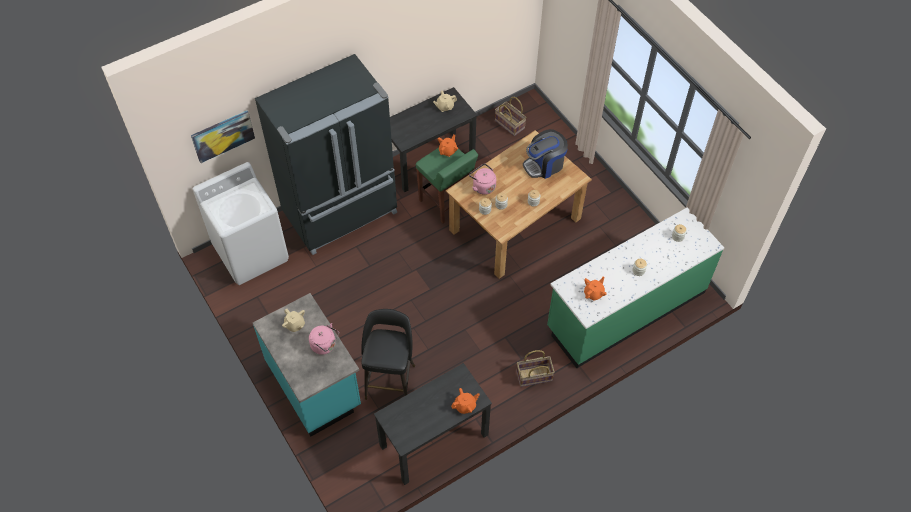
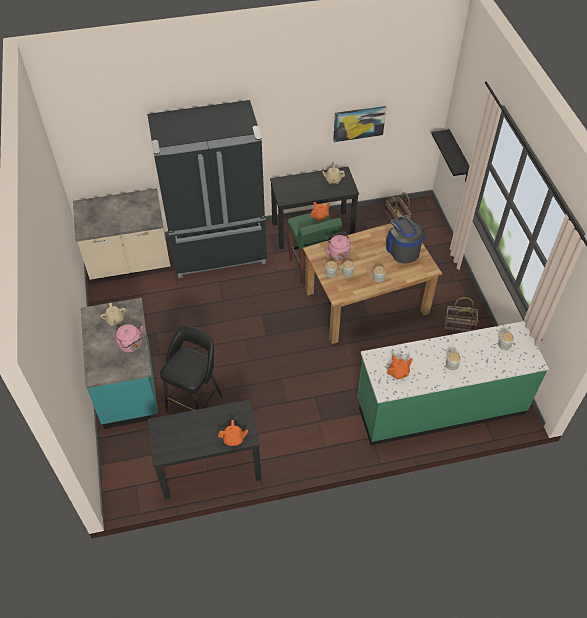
camera: 20 degrees right, 5 degrees down
picture [191,111,255,163] -> picture moved to [333,106,386,142]
white washing machine [193,162,289,285] -> beige counter [73,188,170,280]
basket [516,350,555,387] -> basket moved to [445,297,478,332]
coffee machine [523,129,568,179] -> coffee machine turned 75 degrees clockwise [386,217,426,263]
none -> black shelf [431,129,469,182]

